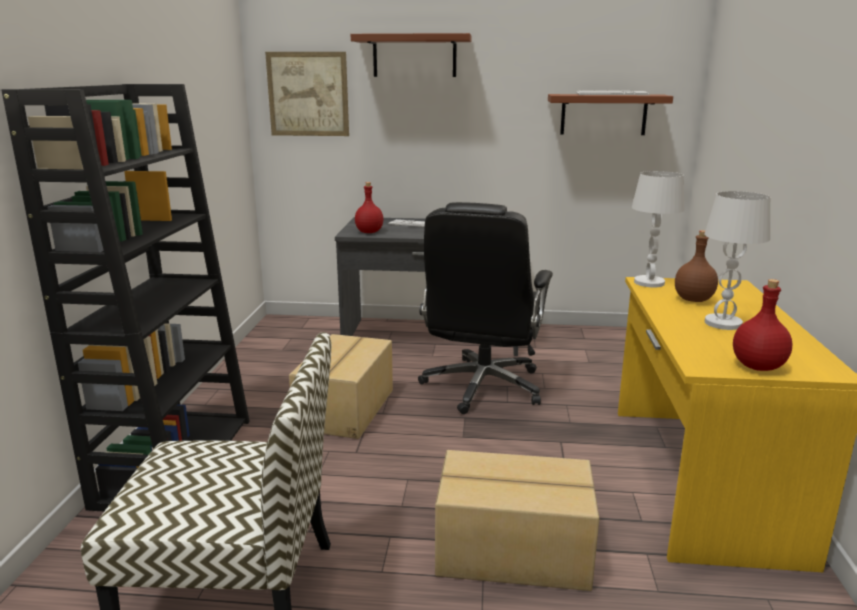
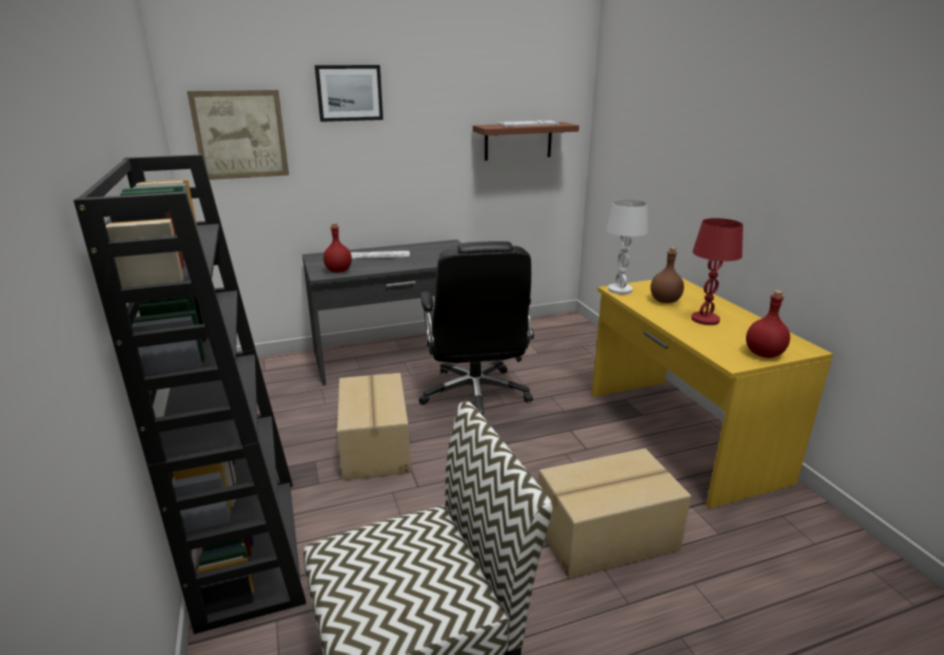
camera: 25 degrees left, 5 degrees up
brown shelf [351,33,471,77] -> picture [315,65,383,122]
white table lamp [705,191,770,330] -> red table lamp [691,218,743,325]

